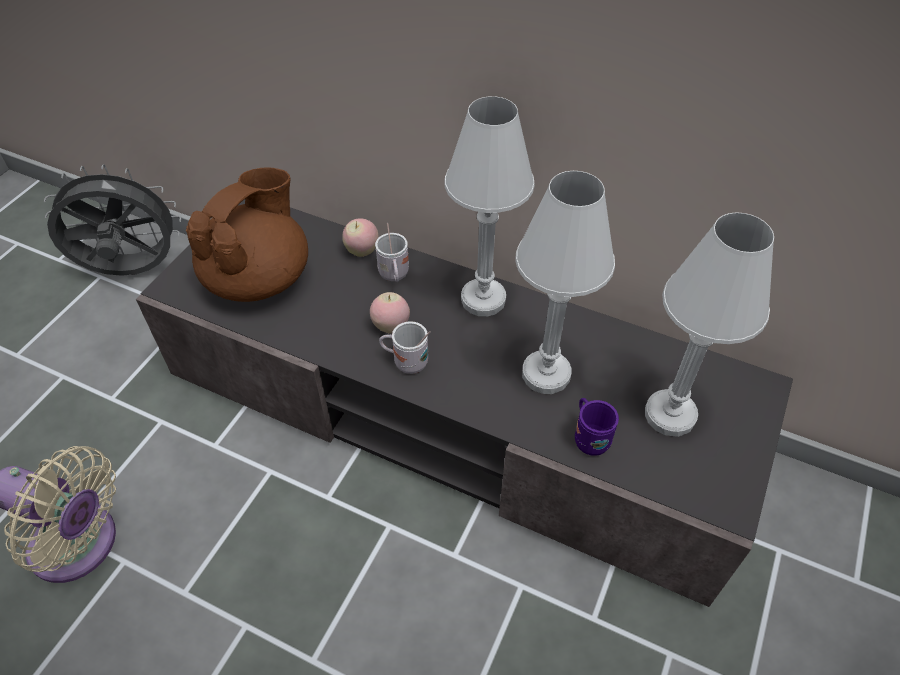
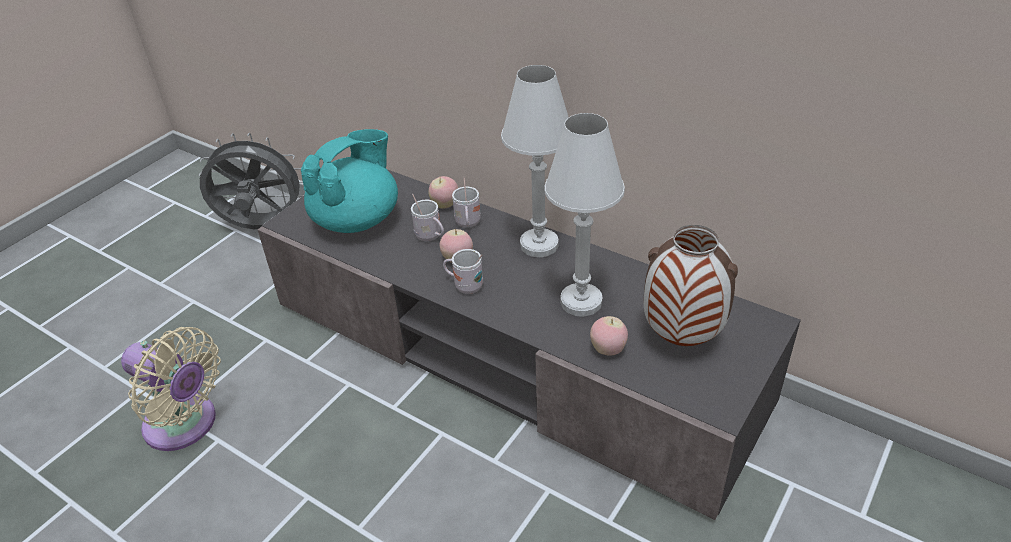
camera: 10 degrees right, 10 degrees down
brown teapot [186,167,308,302] -> turquoise teapot [301,129,398,233]
purple mug [575,398,619,456] -> apple [590,316,628,356]
white table lamp [645,212,774,437] -> vase [644,225,738,346]
none -> white mug [411,194,444,241]

